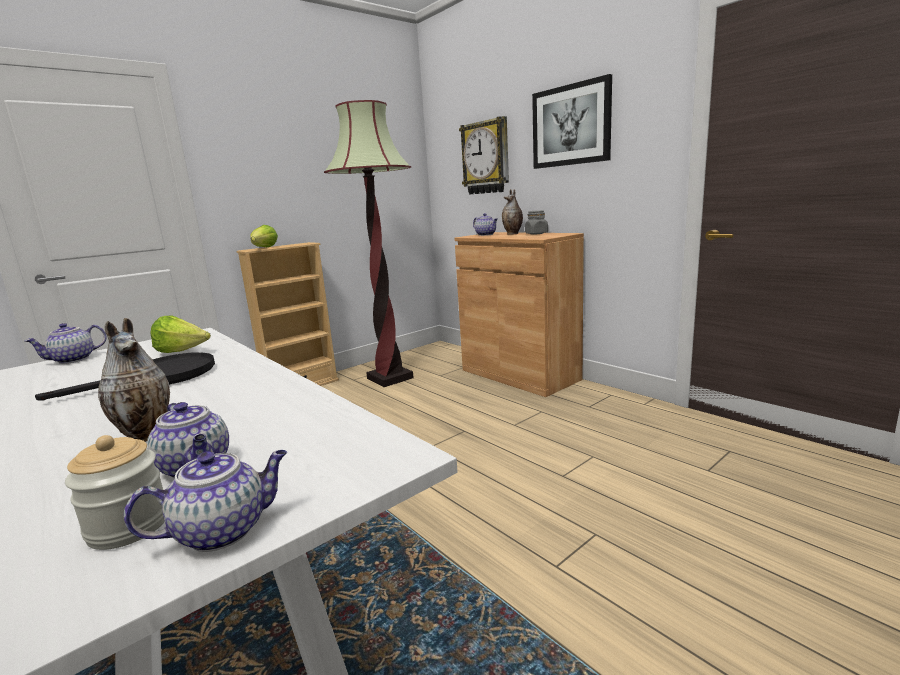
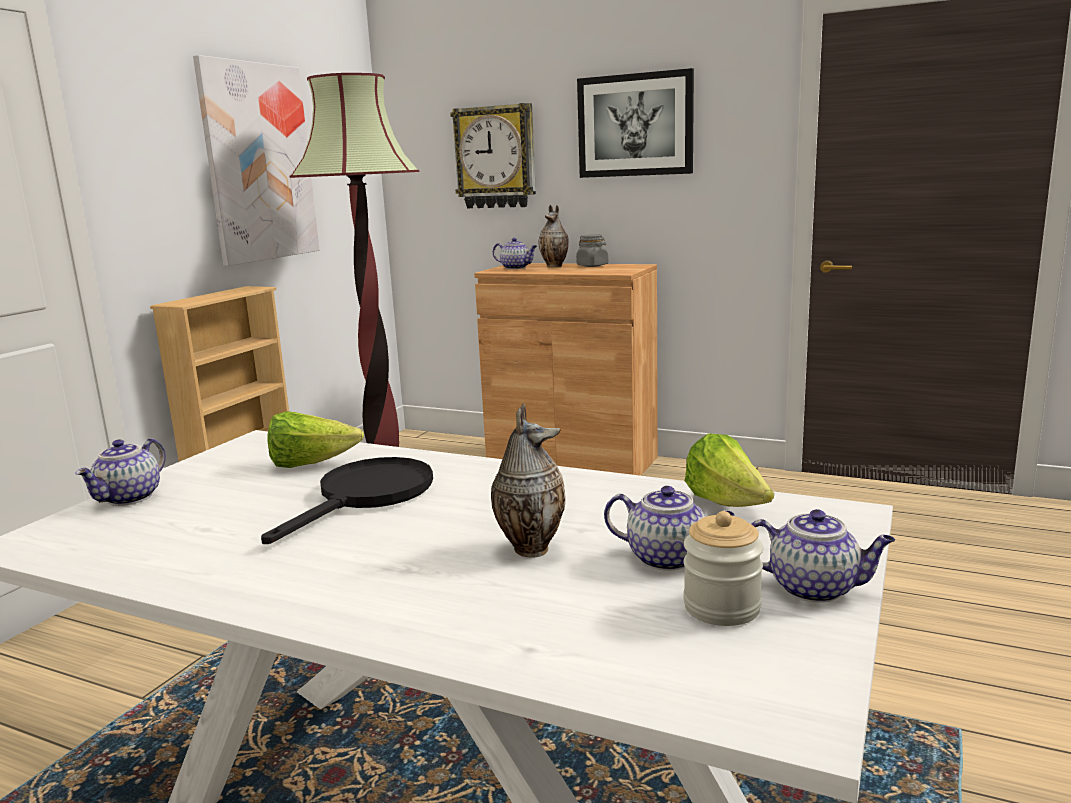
camera: 25 degrees left, 0 degrees up
teapot [124,450,287,552] -> teapot turned 75 degrees clockwise [751,509,895,603]
lettuce [250,225,278,247] -> lettuce moved to [685,433,774,507]
none -> picture [193,55,320,266]

